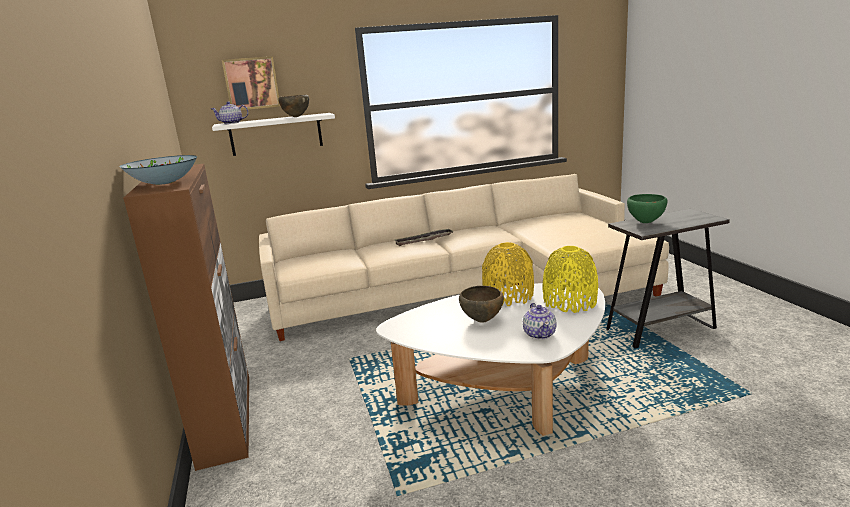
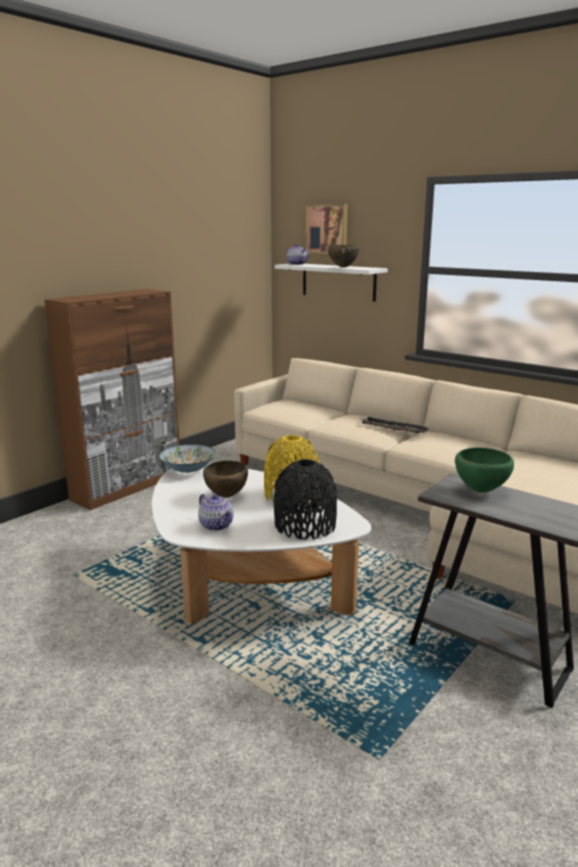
camera: 55 degrees right, 0 degrees up
bowl [119,155,197,185] -> bowl moved to [159,444,216,473]
teapot [523,303,557,340] -> teapot turned 90 degrees counterclockwise [198,494,233,531]
yellow vase [542,246,598,313] -> black vase [273,459,337,539]

